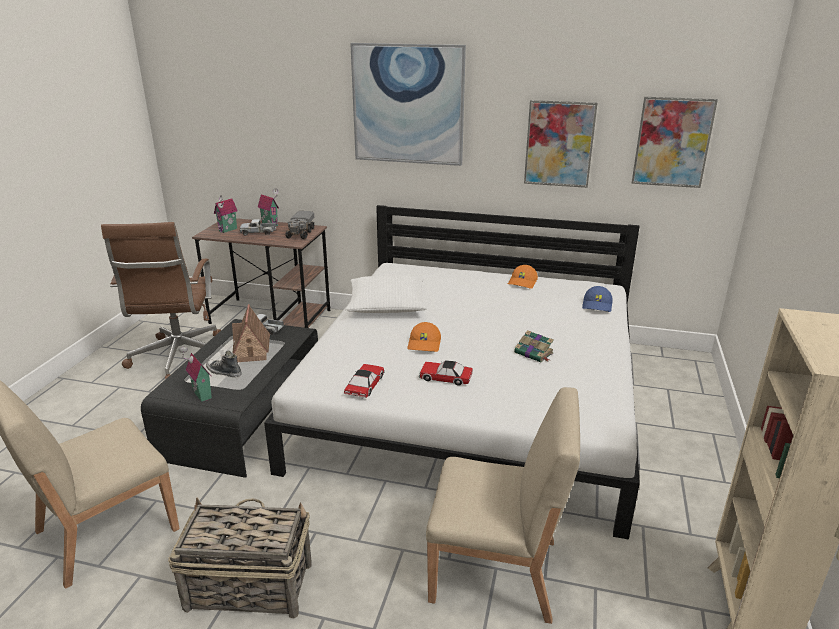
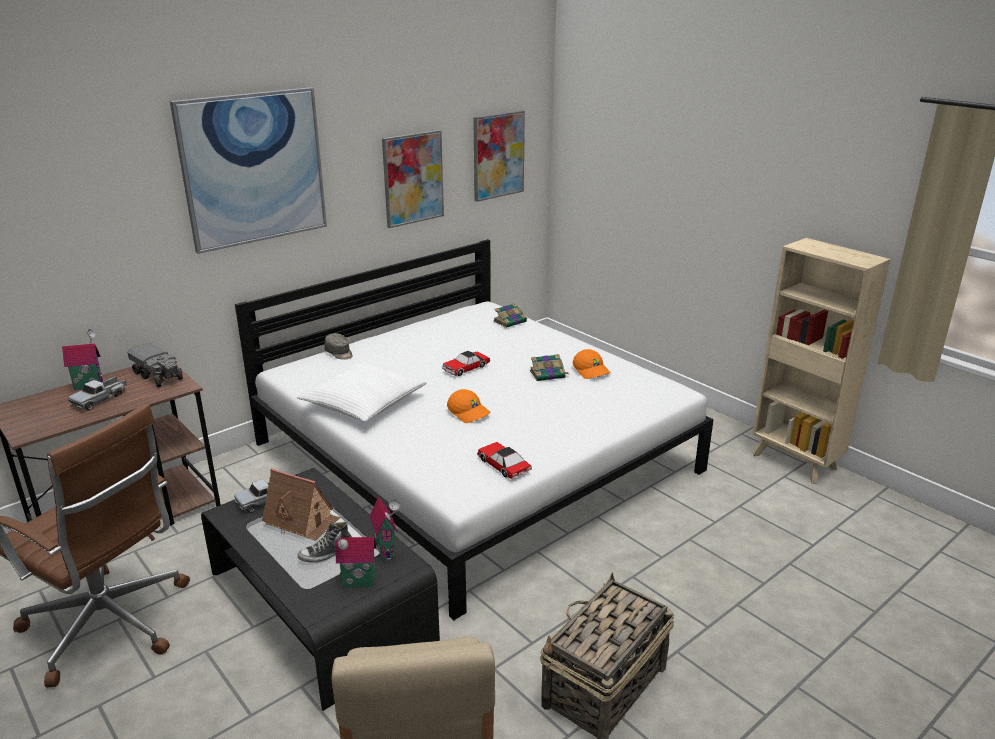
camera: 55 degrees left, 0 degrees up
toy house [214,195,238,233] -> toy house moved to [370,496,400,561]
toy car [419,360,473,386] -> toy car moved to [442,351,490,376]
beige chair [426,387,580,624] -> none
orange cap [508,265,538,289] -> orange cap moved to [573,349,611,379]
blue cap [582,286,613,312] -> book [493,303,527,328]
none -> grey cap [325,333,353,360]

